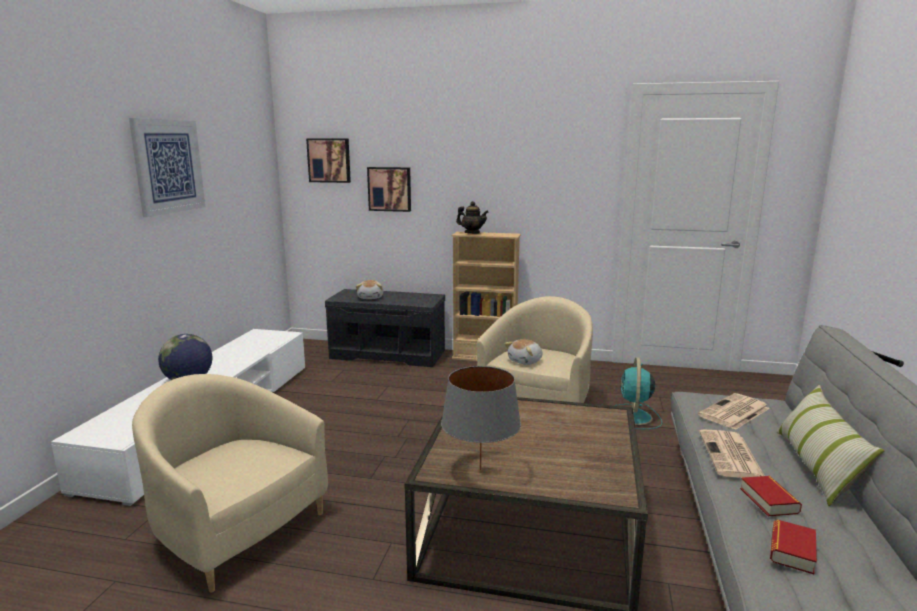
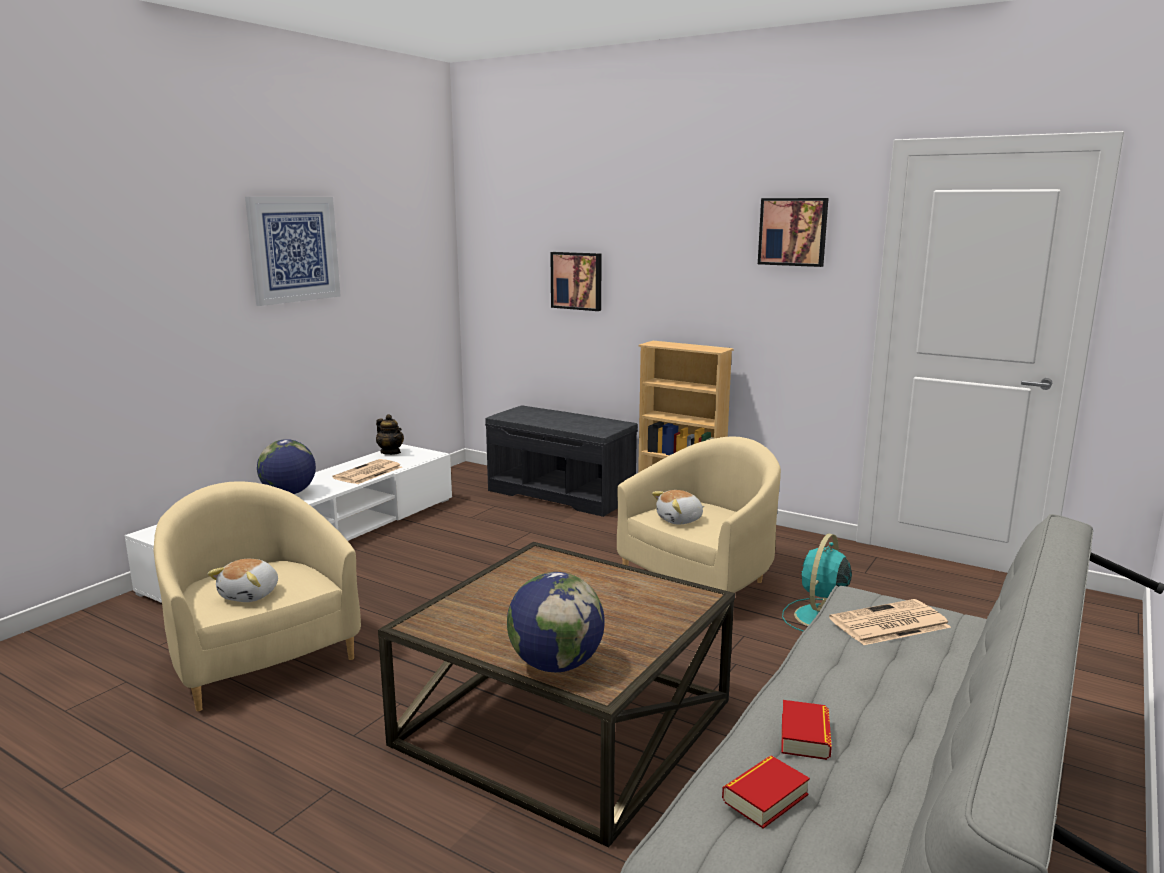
camera: 20 degrees right, 0 degrees up
picture [306,139,351,183] -> picture moved to [758,198,829,267]
plush toy [356,280,383,299] -> plush toy moved to [208,559,278,602]
grey table lamp [441,366,521,470] -> none
teapot [456,201,489,234] -> teapot moved to [376,414,404,455]
newspaper [699,429,765,478] -> newspaper moved to [332,459,402,484]
pillow [776,385,885,506] -> none
none -> globe [507,572,604,672]

